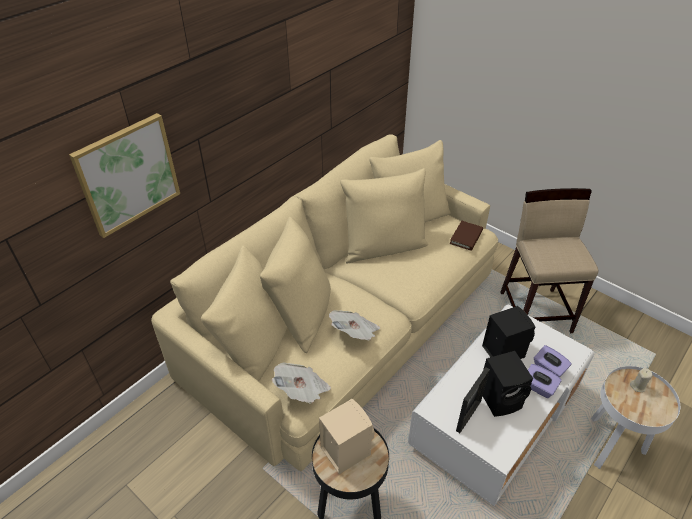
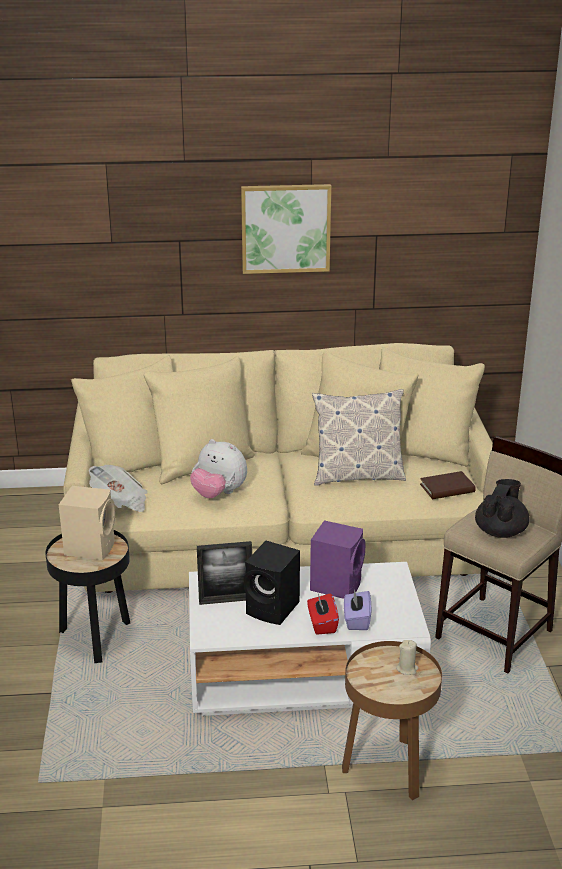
camera: 45 degrees right, 15 degrees down
picture [69,113,180,238] -> picture moved to [241,184,331,274]
newspaper [329,310,380,341] -> plush toy [190,439,247,498]
black speaker [482,306,535,359] -> purple speaker [310,520,366,599]
purple tissue box [528,364,562,398] -> red tissue box [307,593,339,635]
white side table [591,366,680,469] -> brown side table [342,641,442,800]
none -> pillow [312,389,406,486]
none -> black teapot [475,479,530,538]

